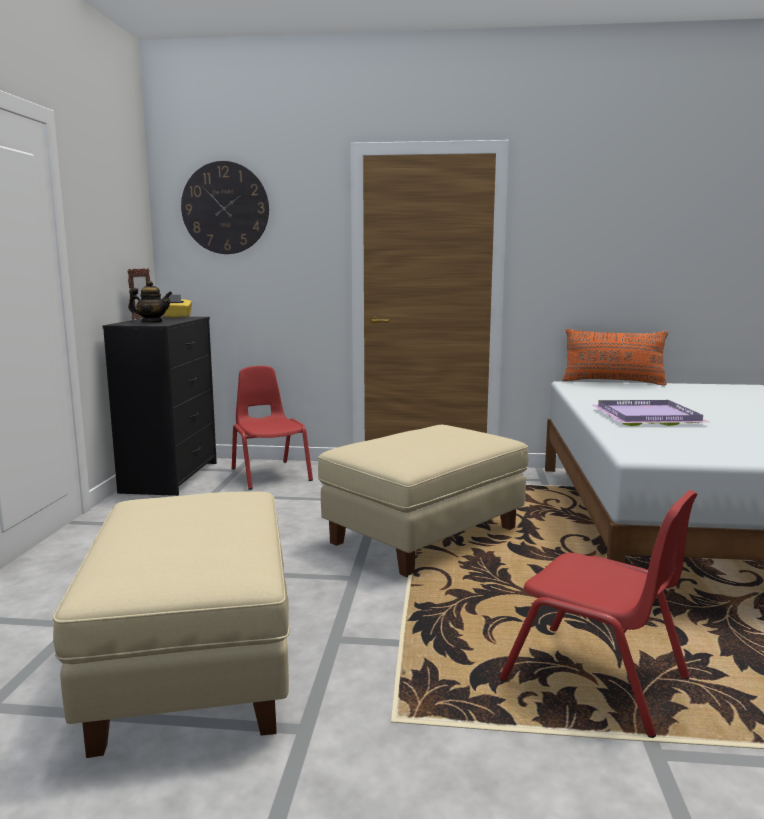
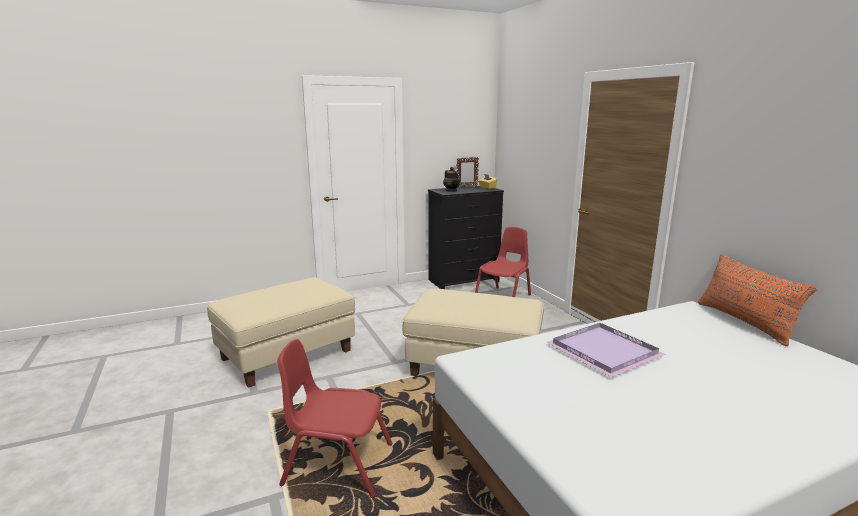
camera: 60 degrees right, 5 degrees up
wall clock [181,161,269,254] -> none
red chair [500,490,697,738] -> red chair turned 90 degrees clockwise [277,339,392,498]

